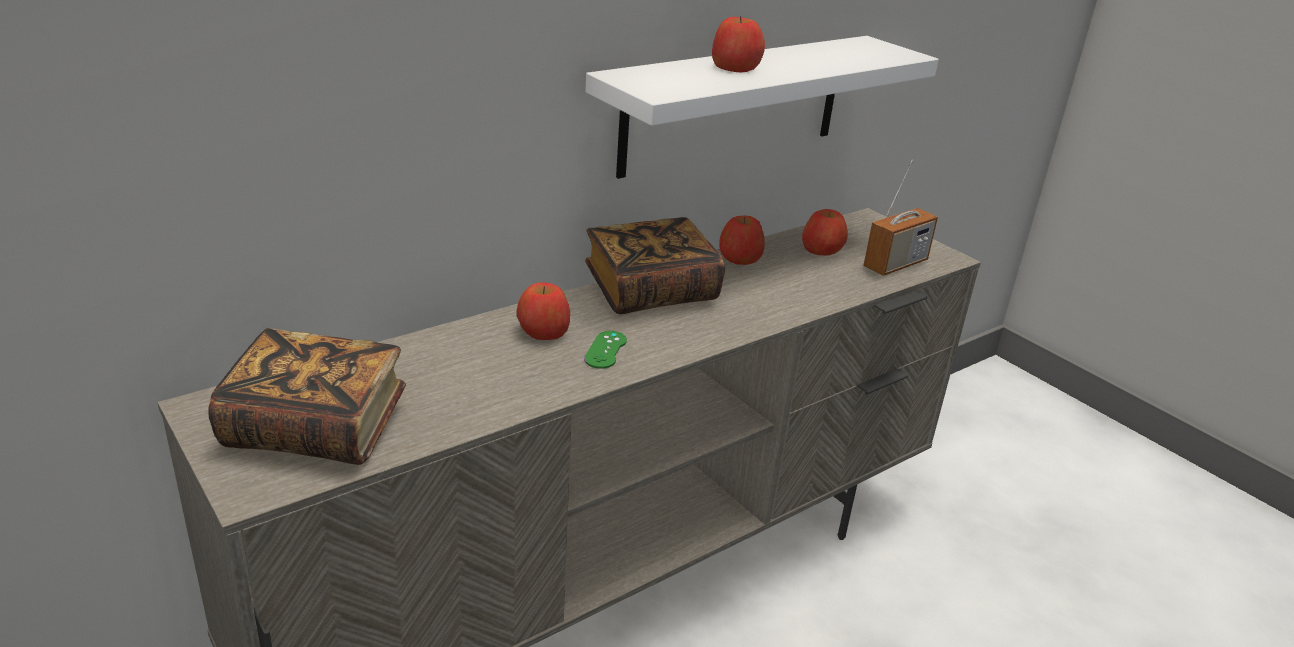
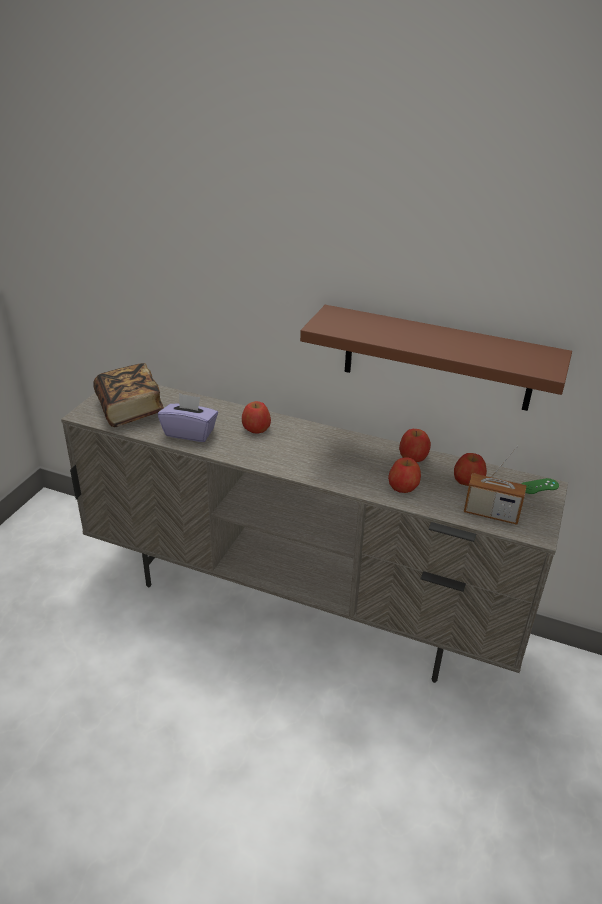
camera: 60 degrees right, 5 degrees up
green game controller [584,331,627,369] -> green game controller moved to [521,478,559,494]
white shelf [585,36,939,179] -> brown shelf [300,305,572,411]
book [585,217,725,314] -> none
apple [712,16,765,72] -> apple moved to [388,457,421,493]
none -> purple tissue box [158,393,218,442]

